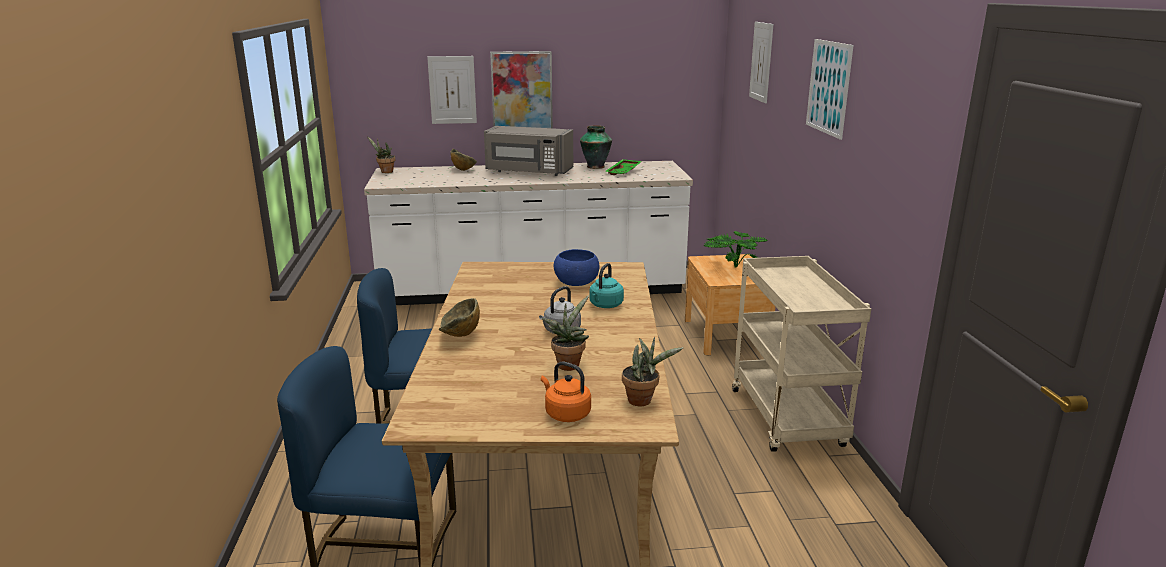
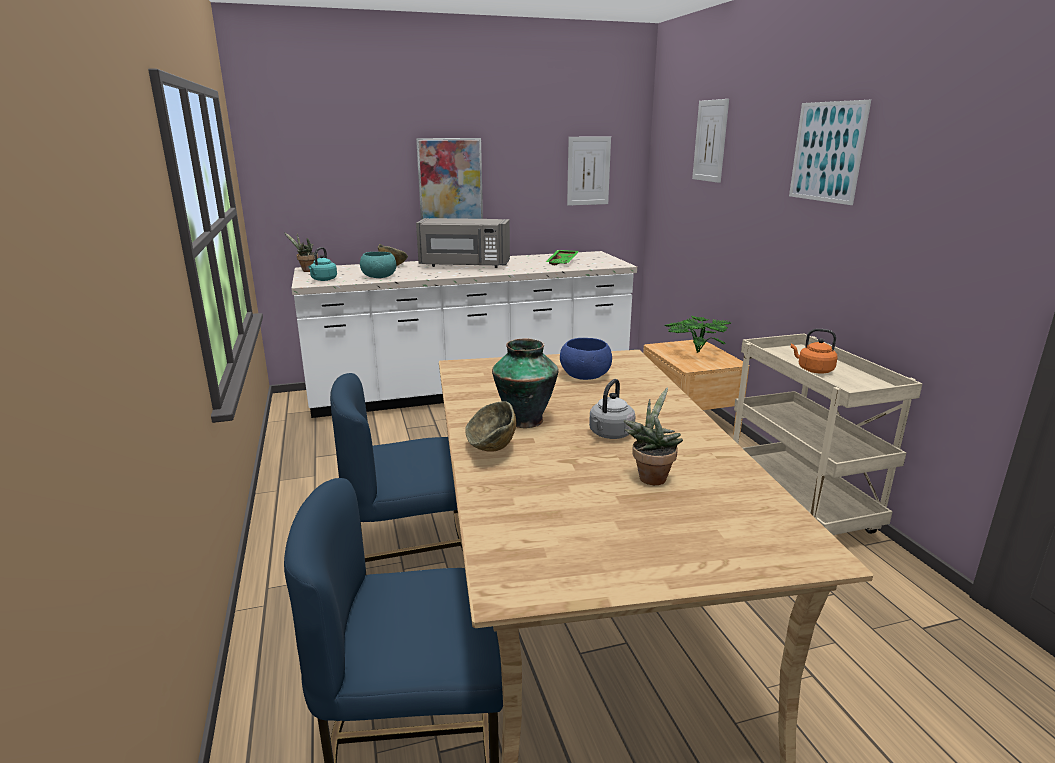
camera: 10 degrees left, 0 degrees up
picture [427,56,477,124] -> picture moved to [567,137,611,206]
orange kettle [541,361,591,422] -> orange kettle moved to [791,329,838,373]
vase [580,125,612,169] -> vase moved to [492,339,559,428]
turquoise kettle [590,263,624,308] -> turquoise kettle moved to [309,247,337,281]
potted plant [622,337,683,406] -> none
none -> turquoise bowl [360,252,396,278]

